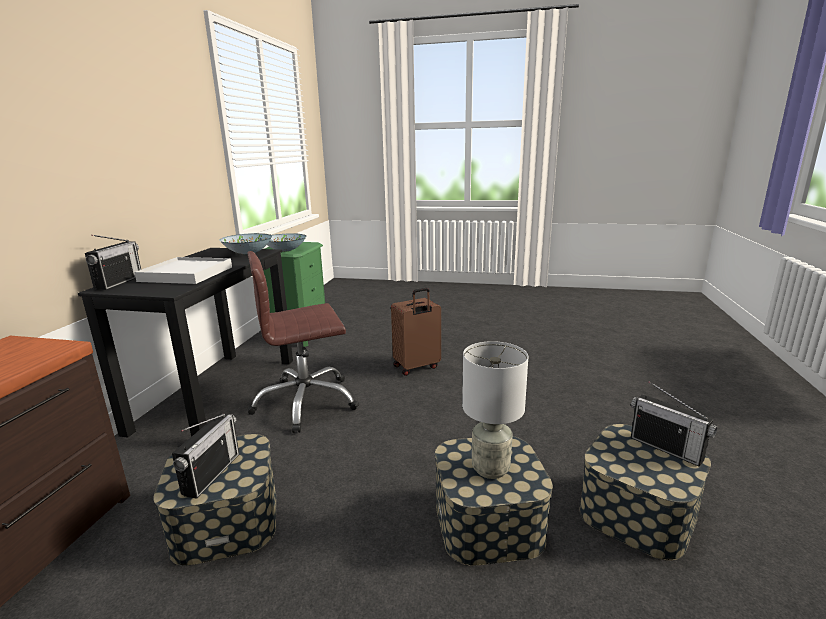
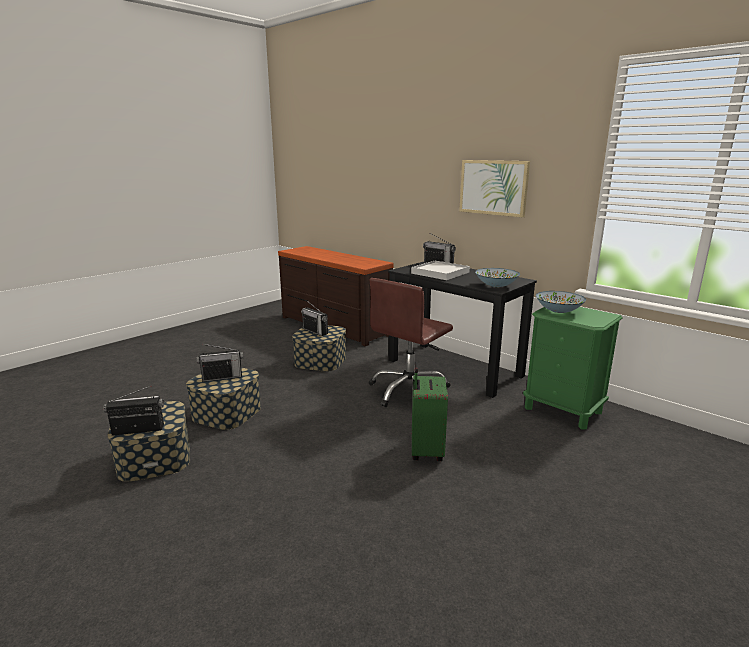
camera: 120 degrees right, 0 degrees up
brown office chair [247,251,359,433] -> brown office chair turned 150 degrees counterclockwise [368,278,453,407]
brown suitcase [391,288,441,376] -> green suitcase [412,361,448,461]
grey table lamp [462,341,528,479] -> radio [196,344,243,382]
none -> picture [459,160,530,217]

